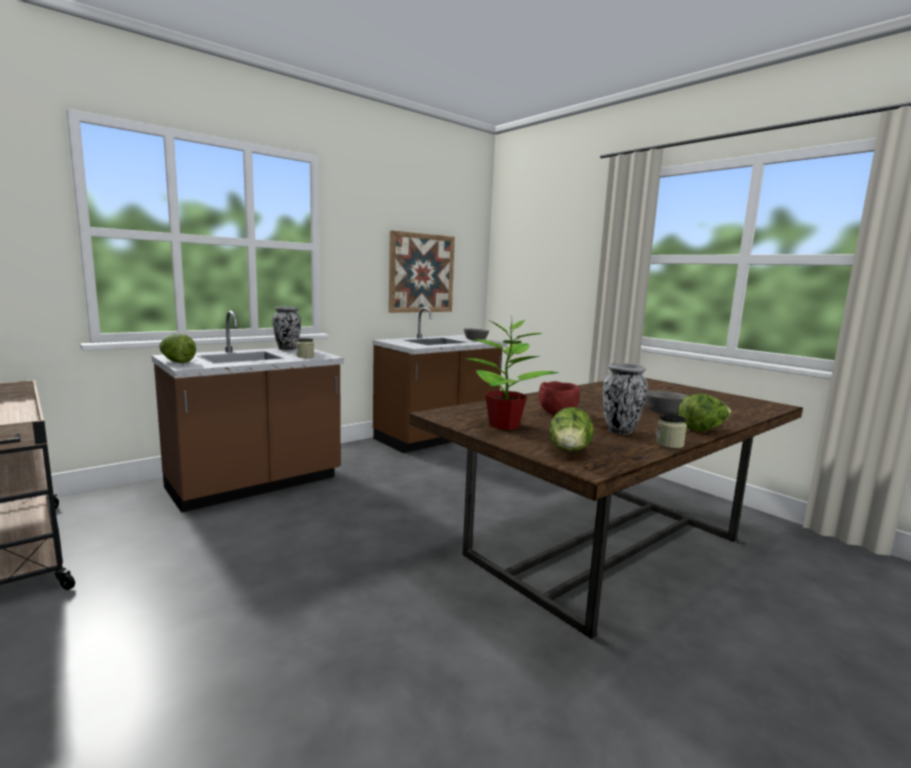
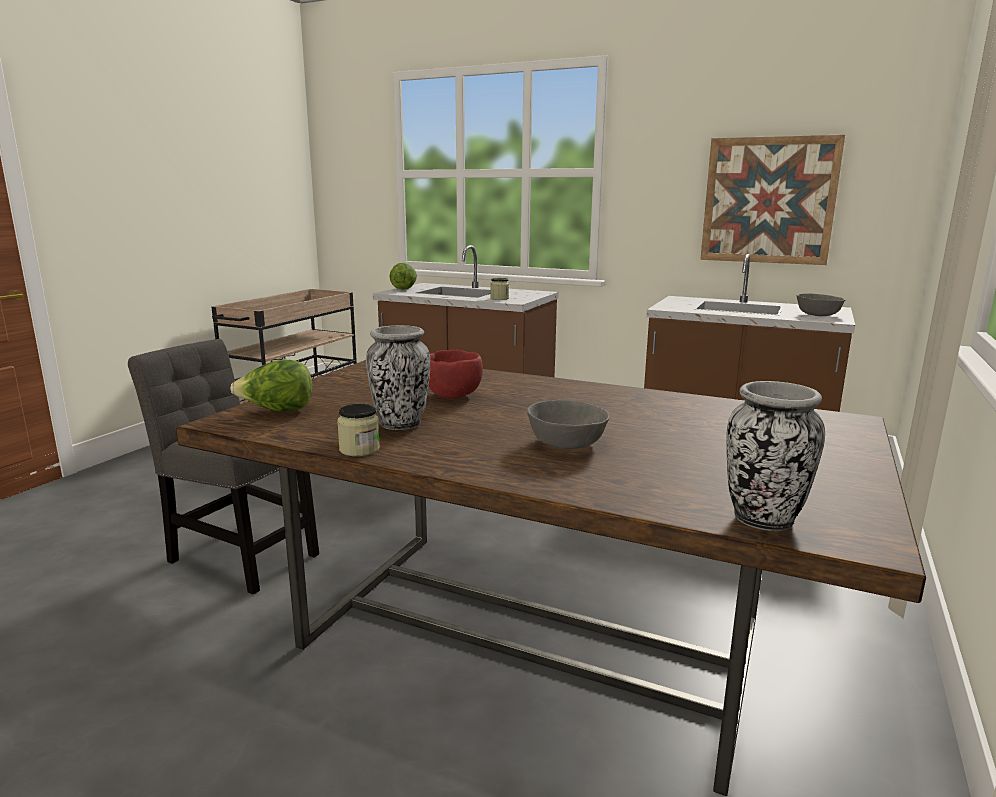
camera: 65 degrees right, 5 degrees up
vase [273,307,301,350] -> vase moved to [726,381,825,531]
potted plant [466,316,559,430] -> none
lettuce [678,394,731,431] -> none
none -> grey chair [128,339,319,594]

